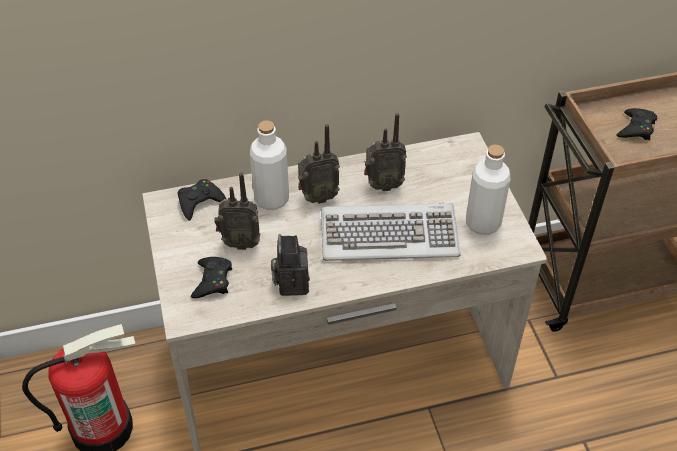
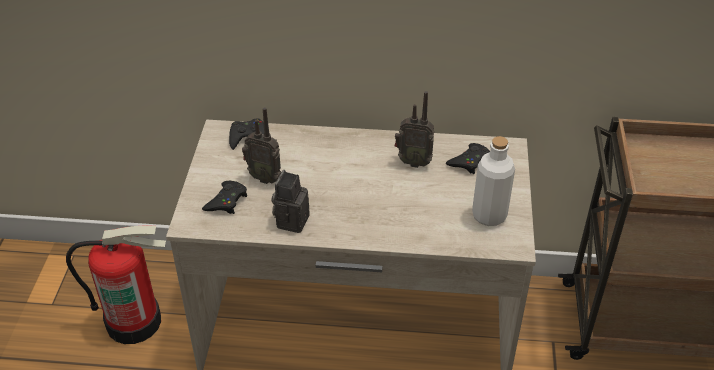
camera: 20 degrees right, 5 degrees down
white bottle [250,120,289,210] -> none
radio [298,124,340,204] -> none
keyboard [321,203,460,261] -> none
black game controller [616,108,657,140] -> black game controller moved to [446,143,490,174]

